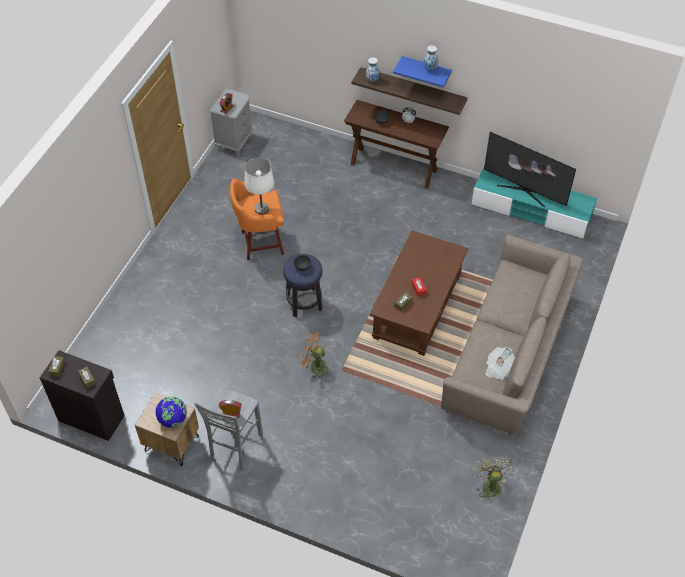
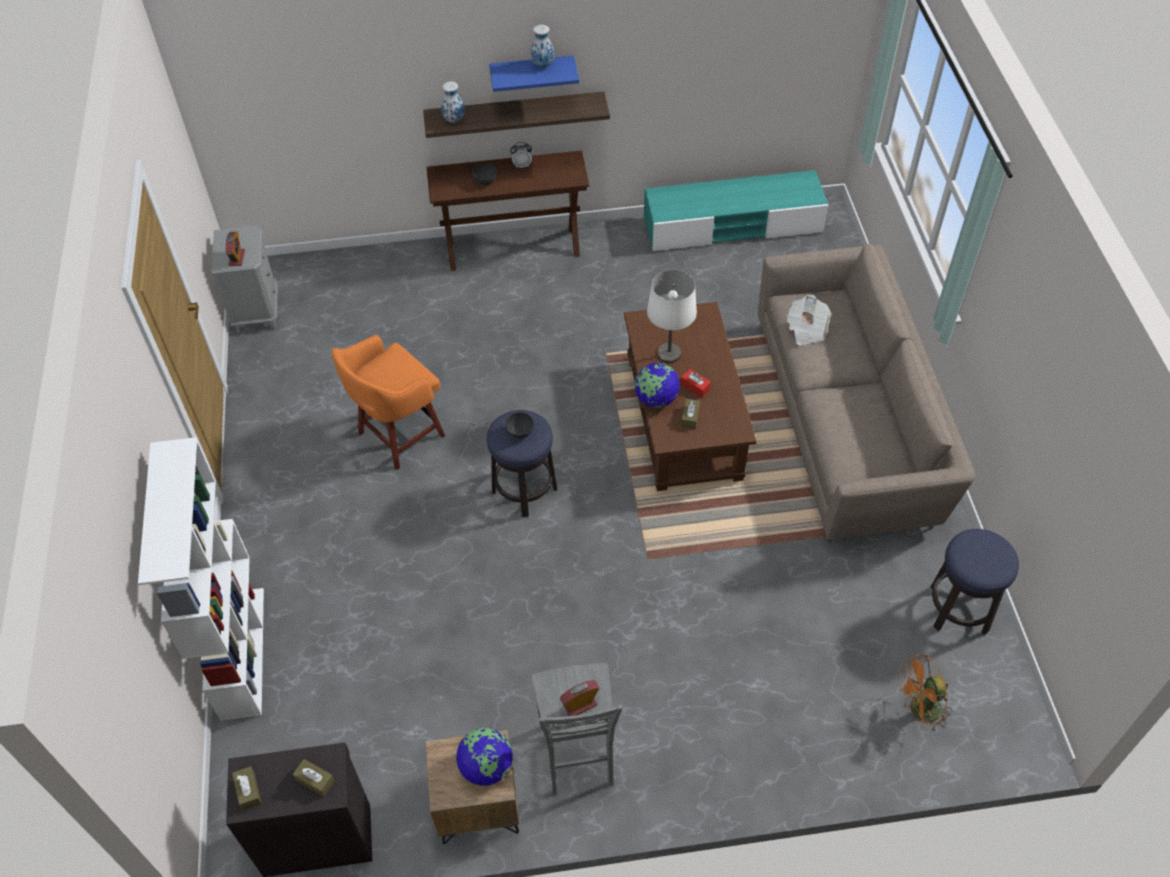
camera: 30 degrees left, 0 degrees up
white table lamp [244,158,275,215] -> white table lamp moved to [647,270,697,363]
orange fan [300,331,330,379] -> orange fan moved to [898,654,952,733]
green fan [473,456,515,503] -> stool [930,529,1019,635]
television [484,132,576,207] -> none
newspaper [485,347,515,380] -> newspaper moved to [787,295,831,346]
none -> white bookcase [138,437,264,721]
none -> globe [635,363,680,408]

